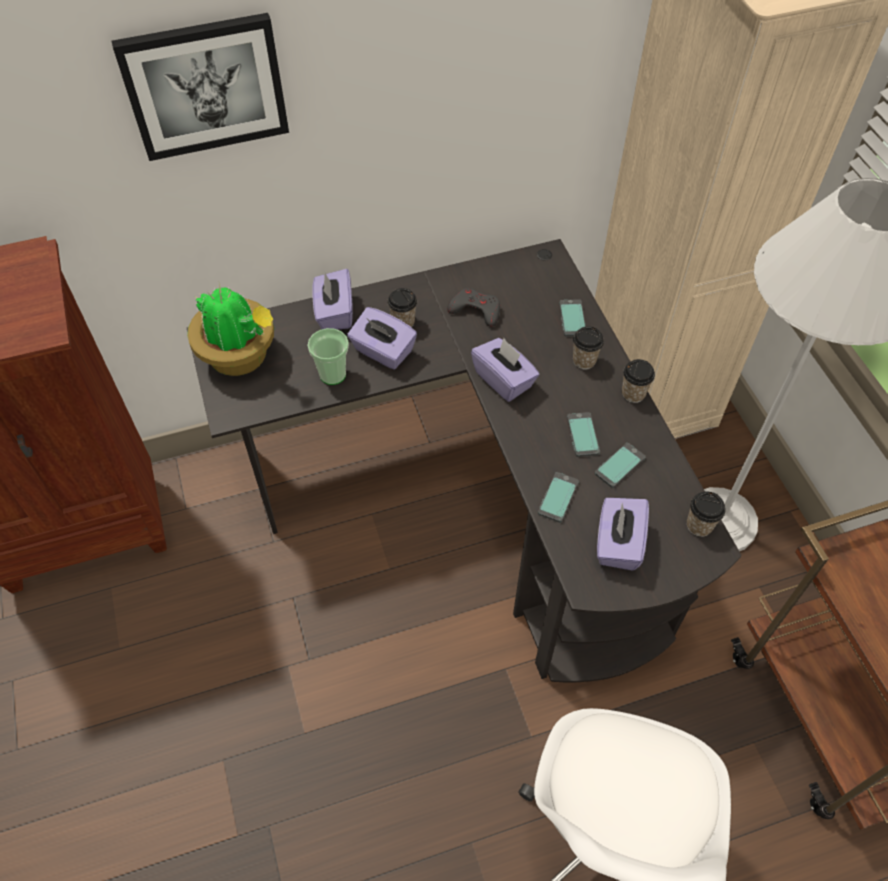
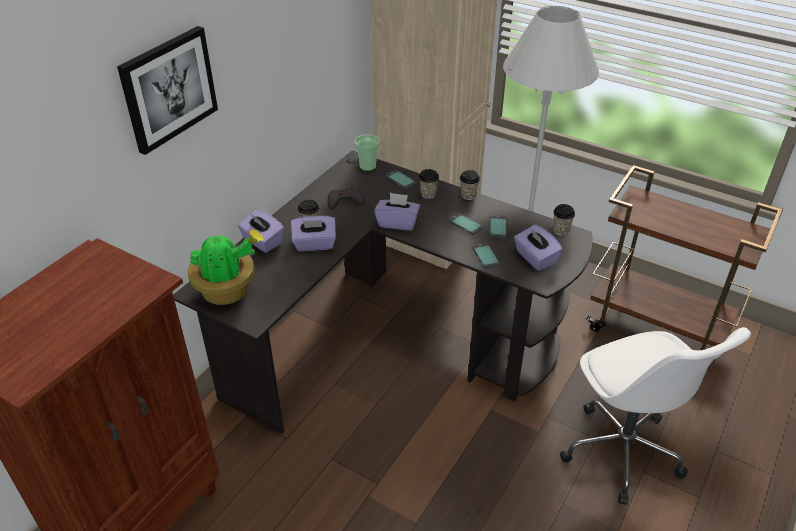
camera: 40 degrees left, 15 degrees down
cup [308,328,349,385] -> cup moved to [355,135,380,171]

